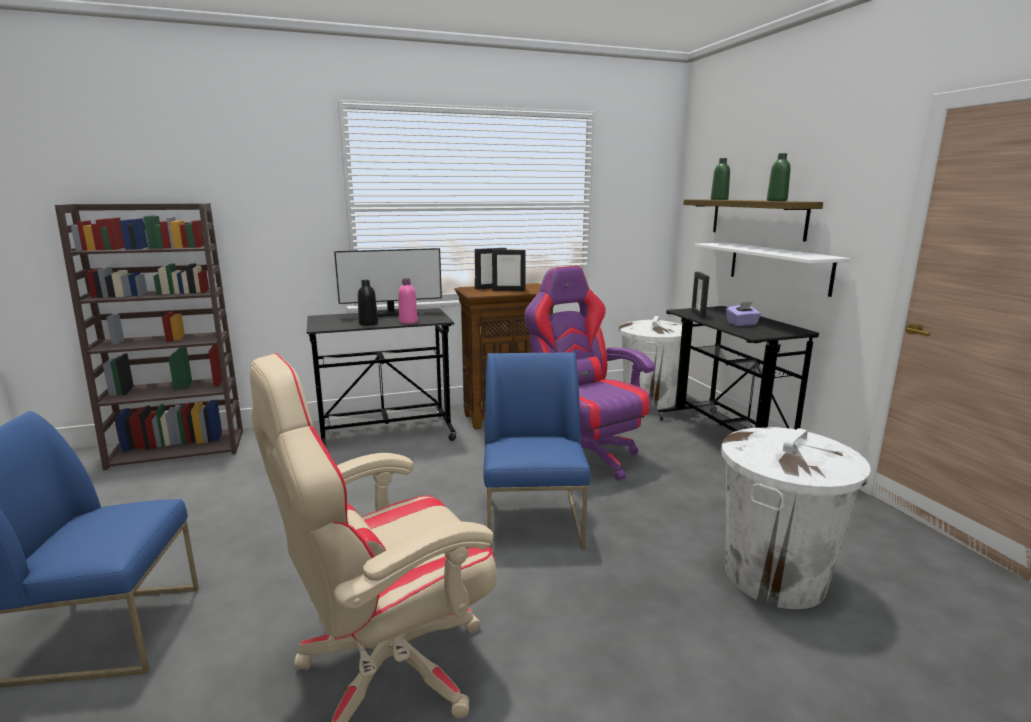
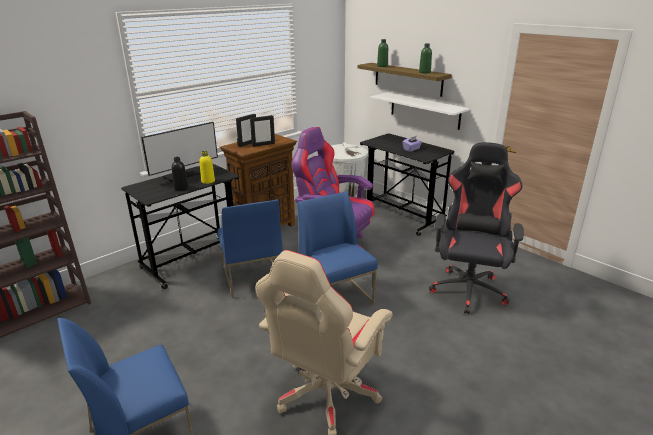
camera: 25 degrees left, 10 degrees up
pink bottle [398,279,418,324] -> yellow bottle [199,151,215,184]
picture frame [691,272,709,318] -> none
white trash can [721,427,871,609] -> black office chair [429,142,524,314]
none -> blue chair [218,199,283,298]

